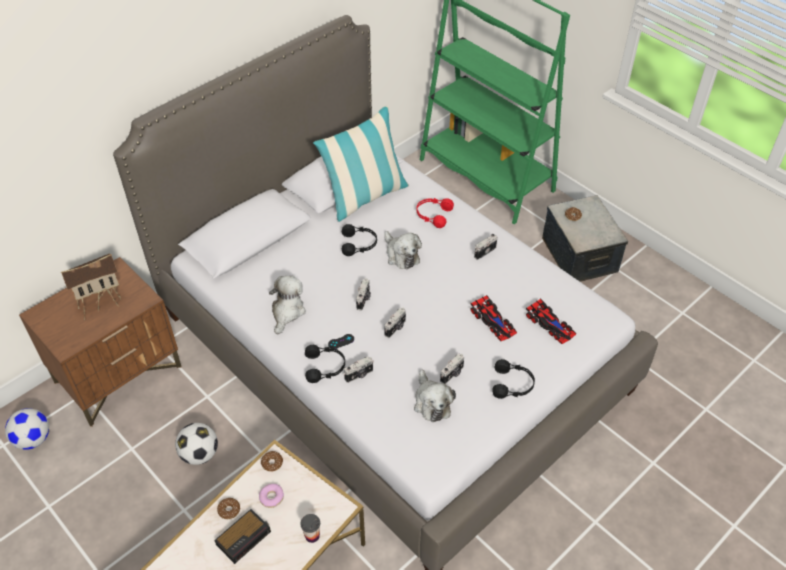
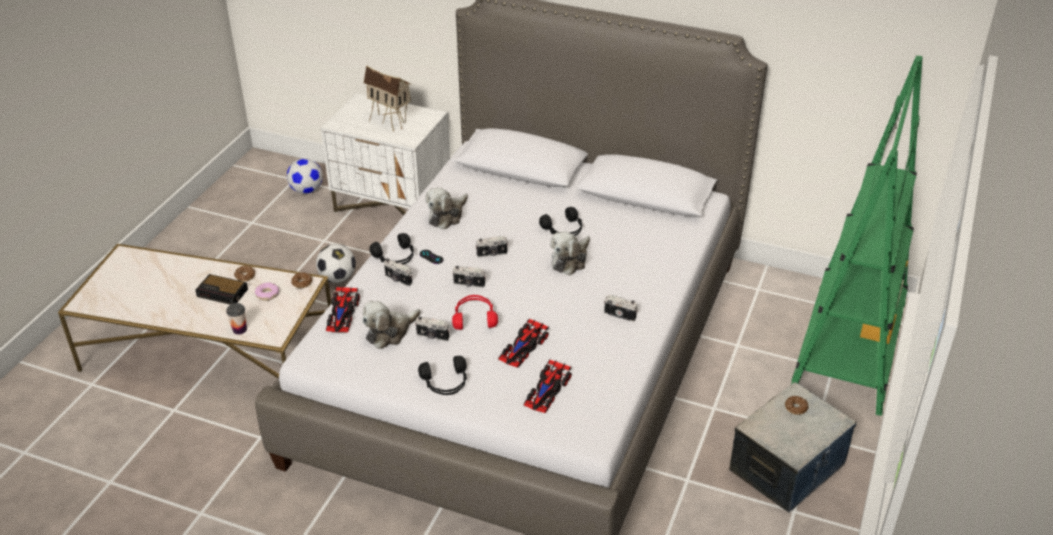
camera: 65 degrees right, 10 degrees down
brown nightstand [19,257,181,427] -> white nightstand [321,93,450,215]
plush toy [269,276,306,334] -> plush toy turned 135 degrees clockwise [425,188,468,230]
pillow [313,106,409,222] -> none
red headphones [416,198,454,228] -> red headphones moved to [452,295,498,330]
none -> toy car [326,286,360,332]

